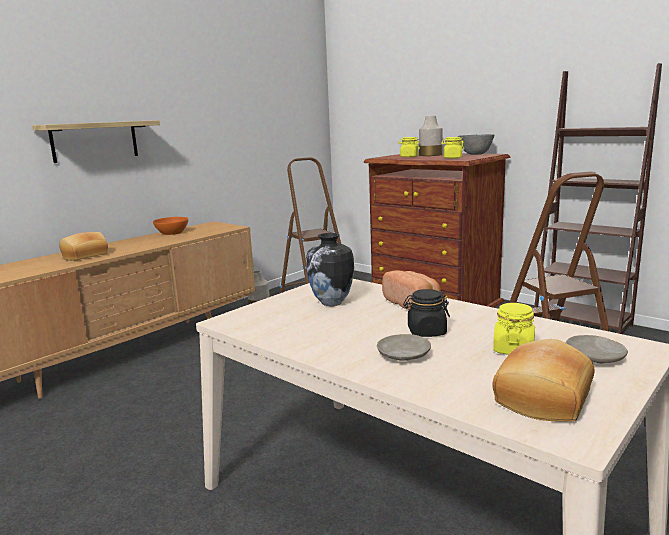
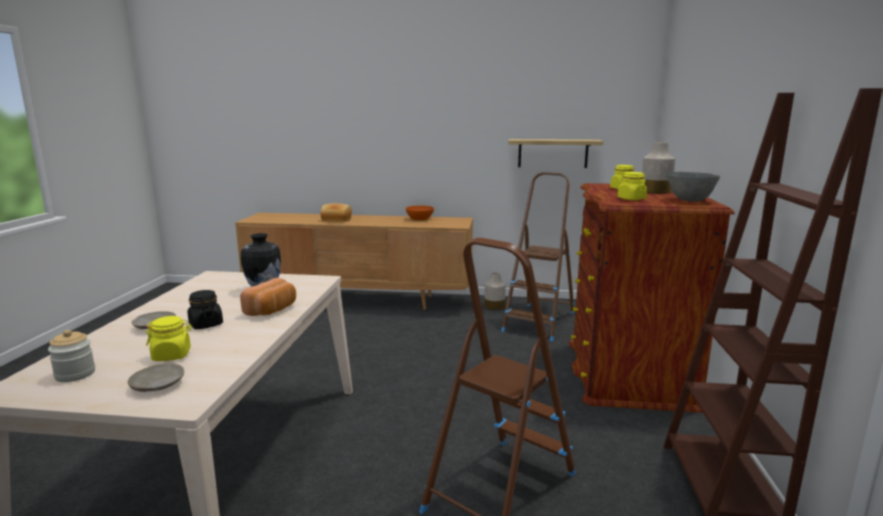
camera: 55 degrees right, 0 degrees up
shelf [32,120,160,163] -> shelf moved to [509,139,603,168]
bread [492,339,594,422] -> jar [48,330,95,382]

